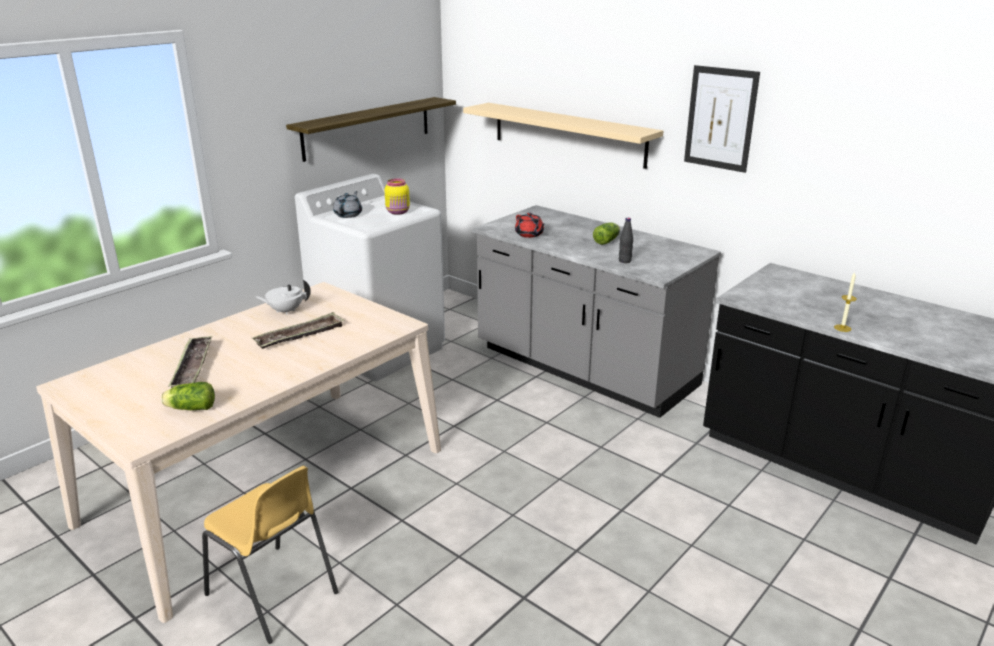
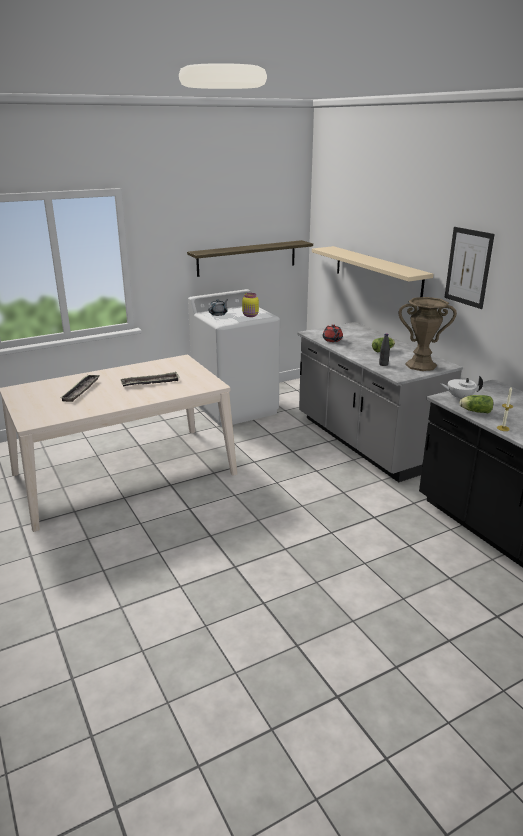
camera: 20 degrees right, 0 degrees up
lettuce [161,382,215,410] -> lettuce moved to [459,395,493,413]
yellow chair [202,466,338,644] -> none
white teapot [254,280,311,315] -> white teapot moved to [440,376,483,399]
none -> brown vase [399,297,457,371]

